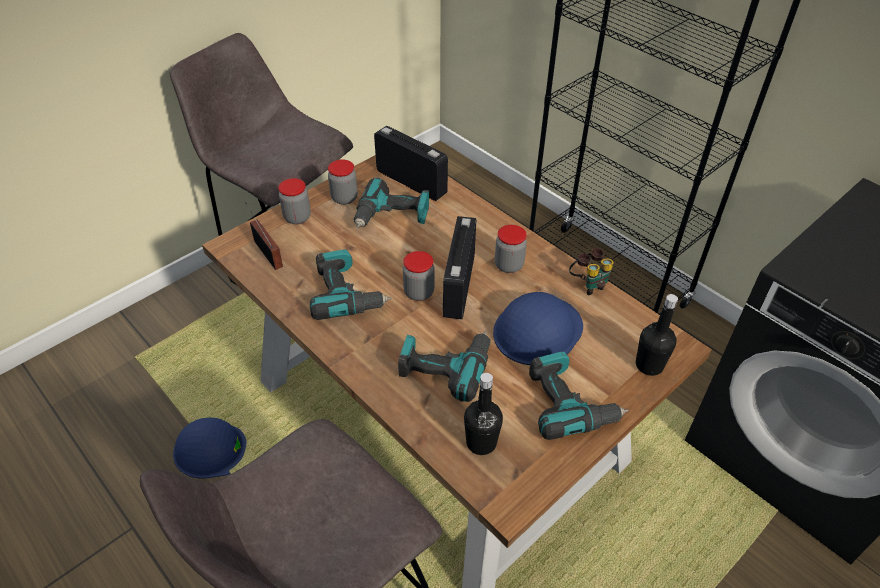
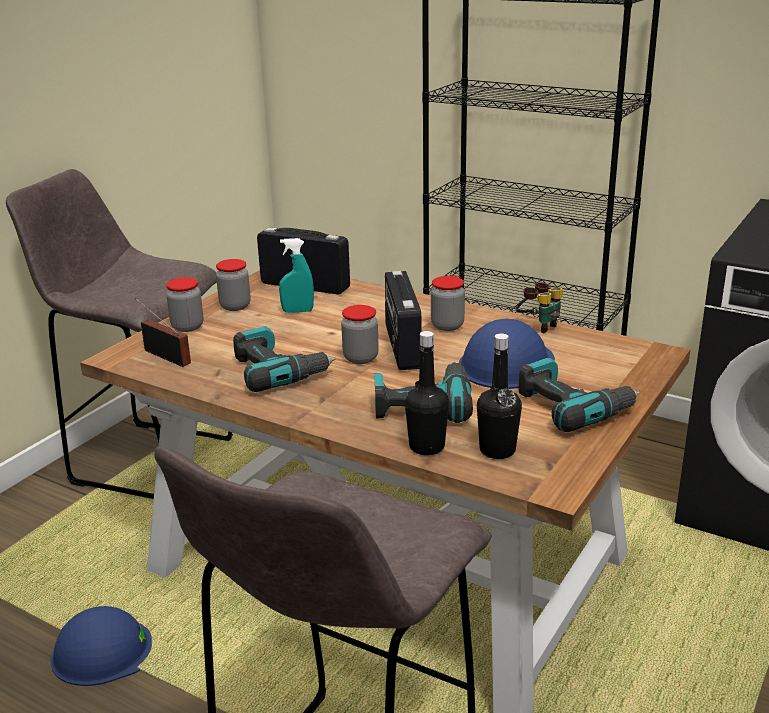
camera: 15 degrees left, 20 degrees down
power drill [354,178,429,228] -> turquoise spray bottle [279,238,314,313]
black bottle [636,294,678,376] -> black bottle moved to [405,331,449,455]

